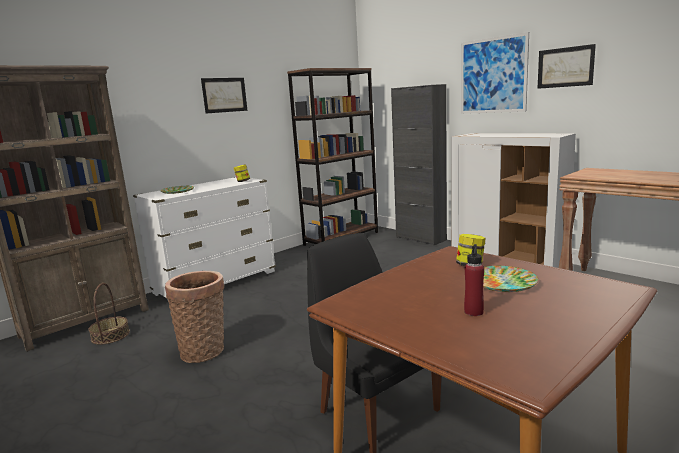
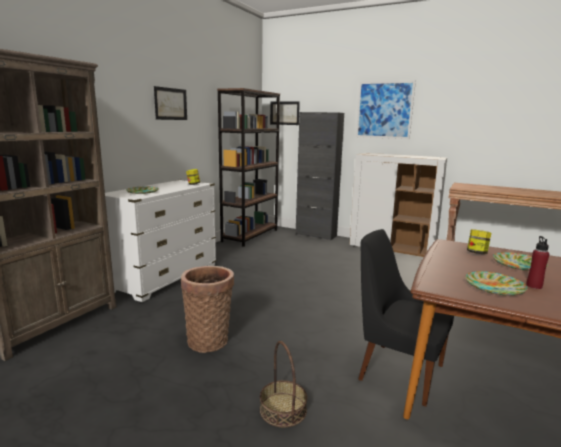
camera: 20 degrees left, 0 degrees up
basket [88,283,130,345] -> basket moved to [260,341,307,427]
picture [537,44,596,89] -> picture moved to [270,102,300,125]
none -> plate [465,271,528,296]

